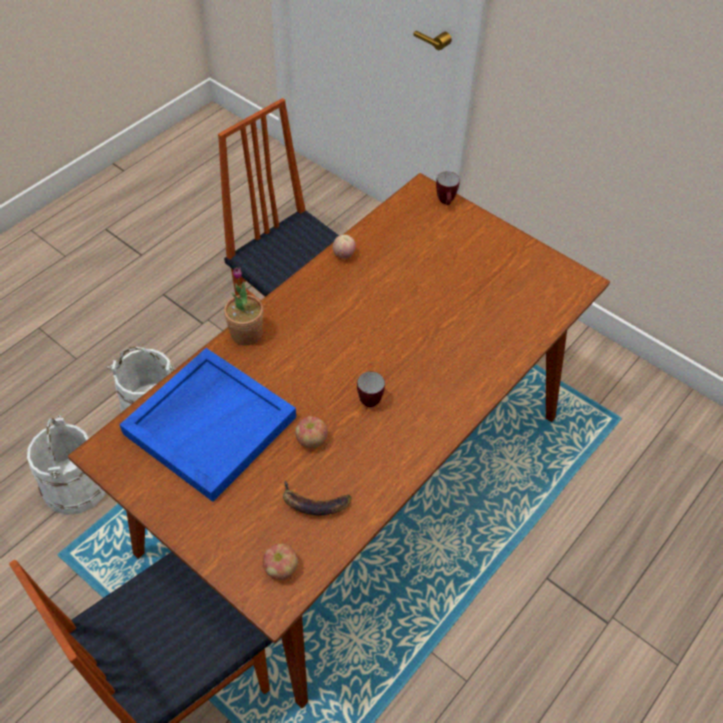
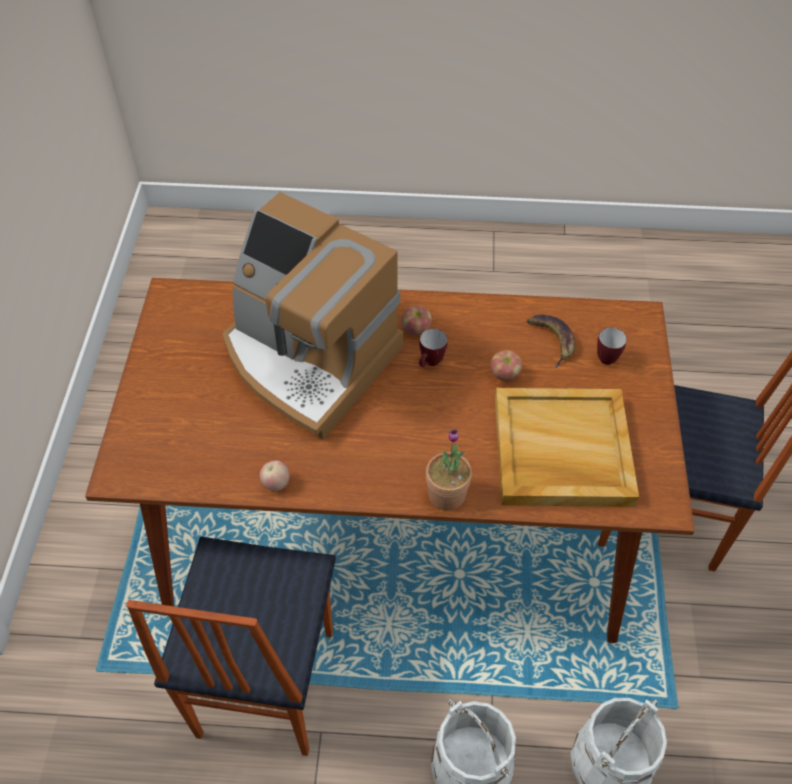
camera: 125 degrees left, 0 degrees up
blue tray [120,348,296,502] -> beige tray [495,388,639,507]
apple [263,544,298,580] -> apple moved to [401,306,432,335]
mug [436,171,460,205] -> mug moved to [597,328,627,365]
none -> coffee machine [222,192,403,440]

